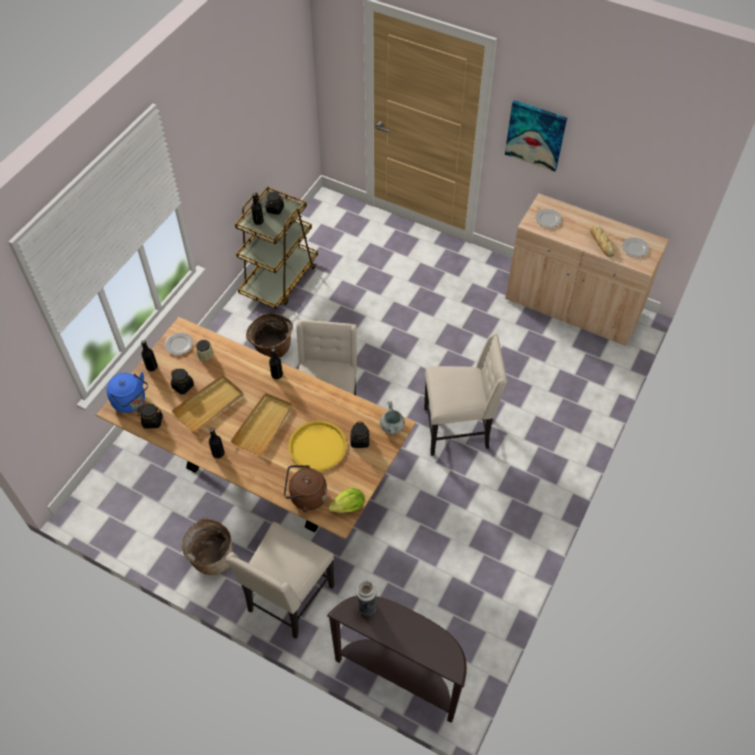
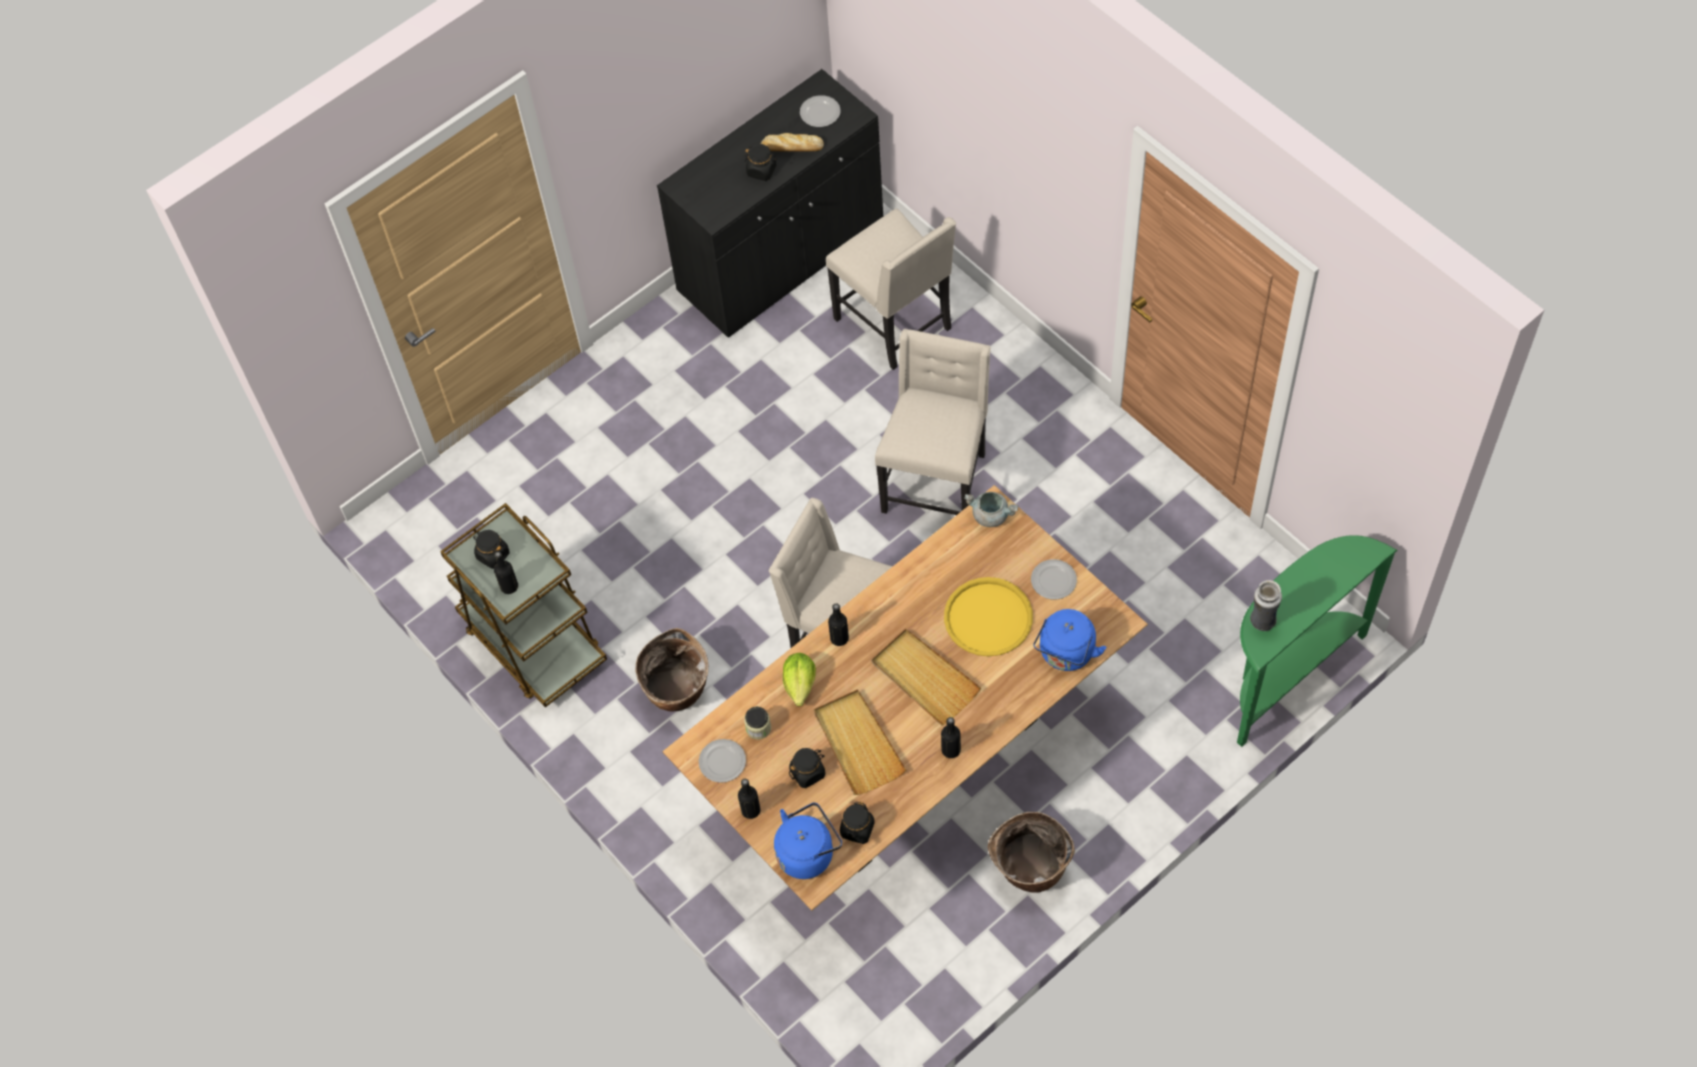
camera: 65 degrees left, 5 degrees up
beige chair [226,522,334,639] -> beige chair moved to [826,208,956,370]
brown kettle [284,465,327,512] -> blue kettle [1033,609,1107,671]
brown console table [327,596,467,723] -> green console table [1237,535,1397,747]
lettuce [328,488,365,513] -> lettuce moved to [783,653,816,706]
black jar [351,421,369,448] -> black jar moved to [745,144,777,181]
picture [505,100,567,172] -> none
beige cabinet [505,193,669,346] -> black cabinet [657,69,883,338]
plate [535,209,562,228] -> plate moved to [1031,559,1077,599]

